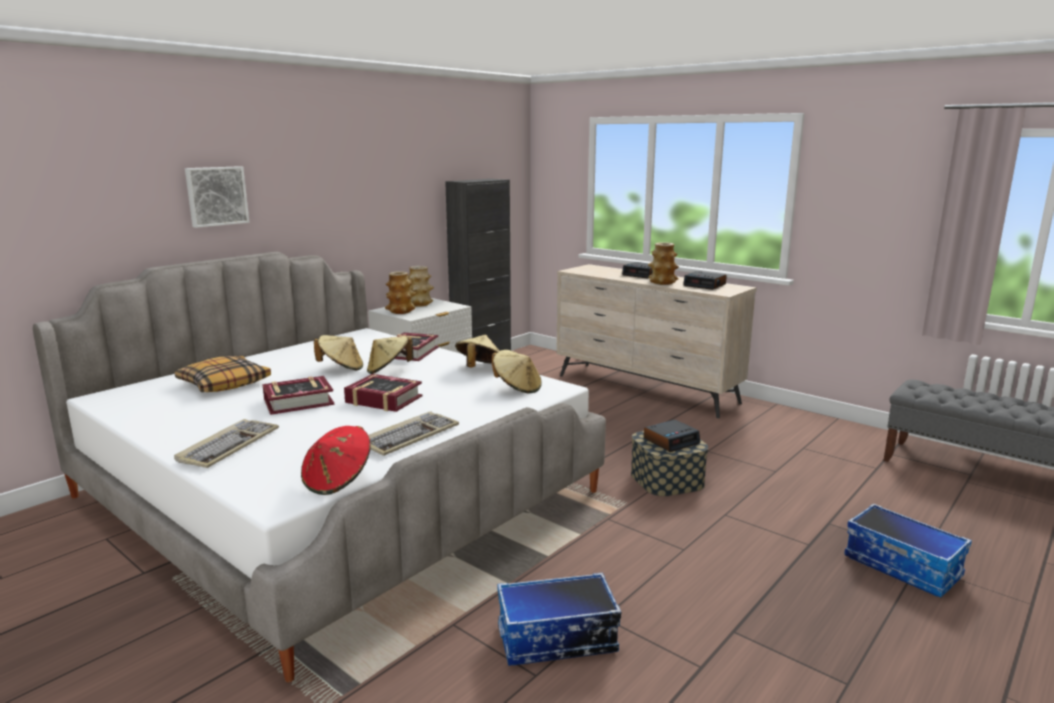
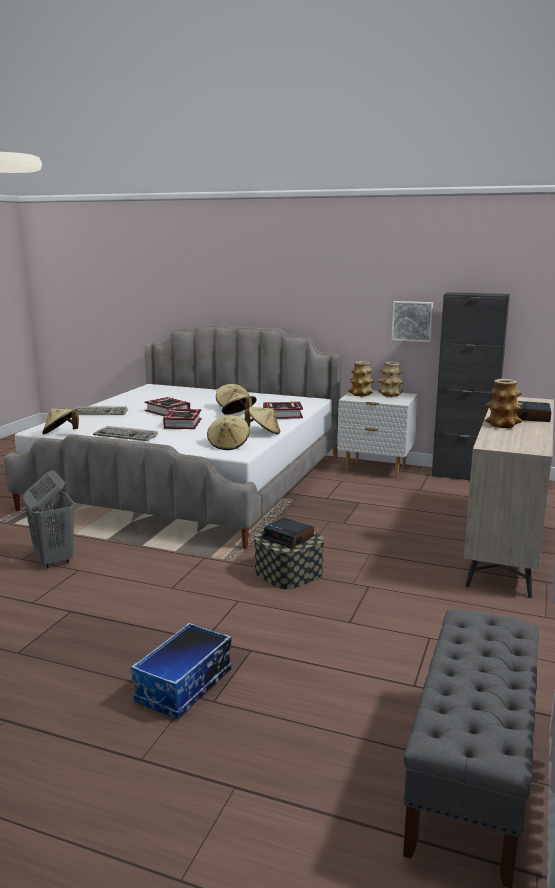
camera: 70 degrees right, 0 degrees up
pillow [175,356,271,392] -> none
picture [185,166,250,228] -> picture moved to [391,301,433,342]
red hat [301,426,371,495] -> beige hat [42,408,79,434]
storage box [498,572,621,666] -> grey laundry basket [23,470,75,568]
alarm clock [683,271,727,290] -> none

